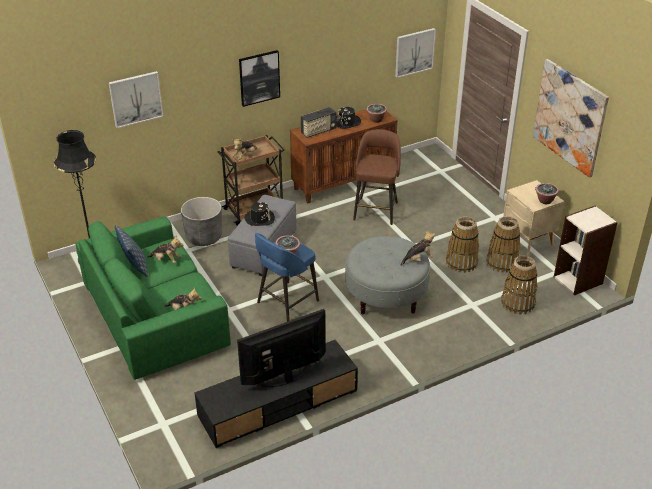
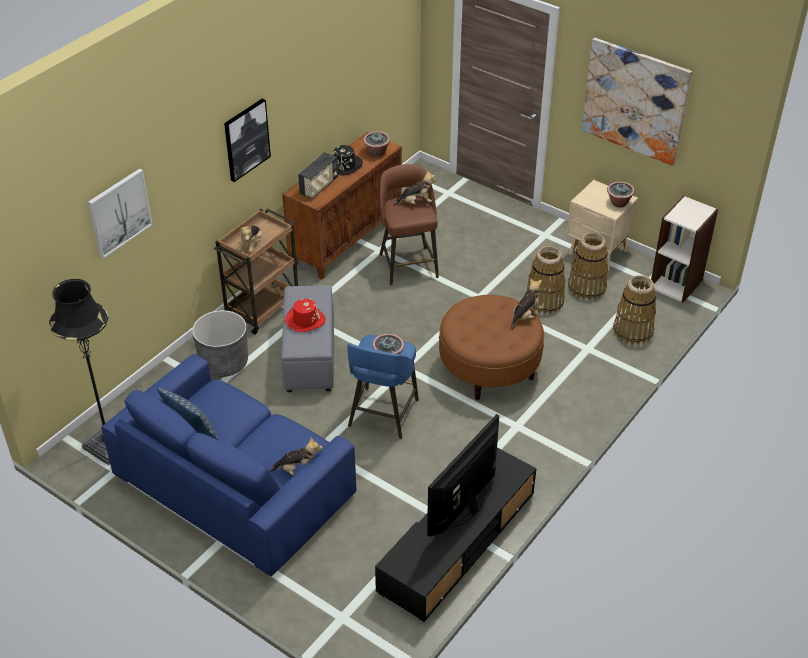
camera: 25 degrees left, 5 degrees up
green sofa [75,216,231,380] -> blue sofa [101,354,356,576]
plush toy [147,236,184,263] -> plush toy moved to [393,170,436,206]
black hat [245,202,275,226] -> red hat [285,299,326,332]
grey ottoman [345,236,430,314] -> brown ottoman [439,295,544,400]
picture [395,28,436,78] -> none

